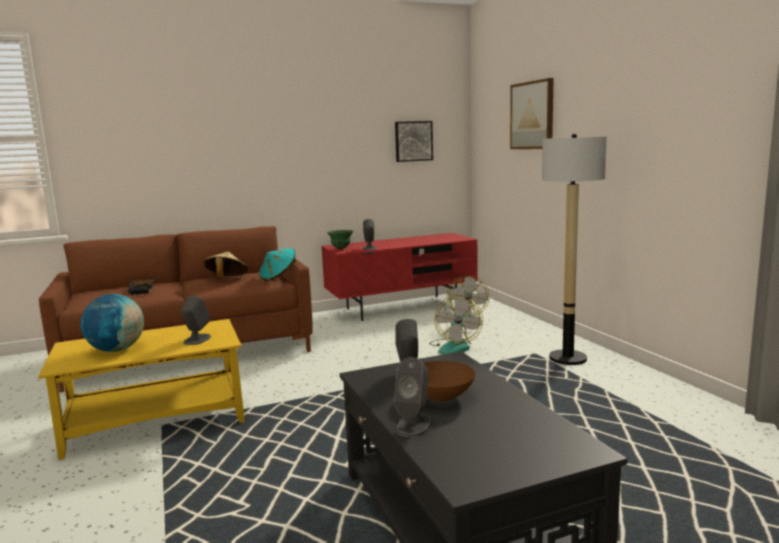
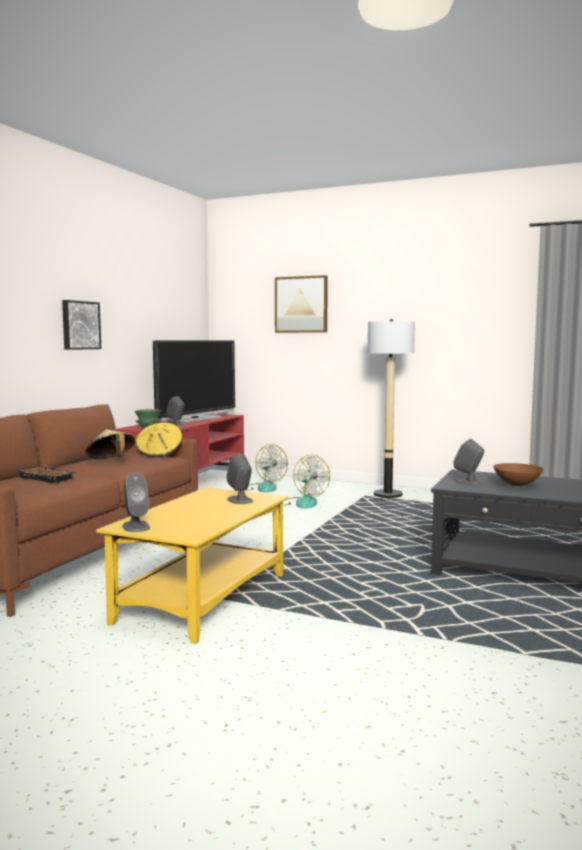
camera: 45 degrees left, 5 degrees down
globe [80,294,144,352] -> none
turquoise hat [259,248,296,281] -> yellow hat [135,423,182,457]
grey speaker [394,357,432,437] -> grey speaker moved to [123,473,150,532]
picture [395,121,433,162] -> picture moved to [62,300,101,350]
none -> television [153,340,235,423]

